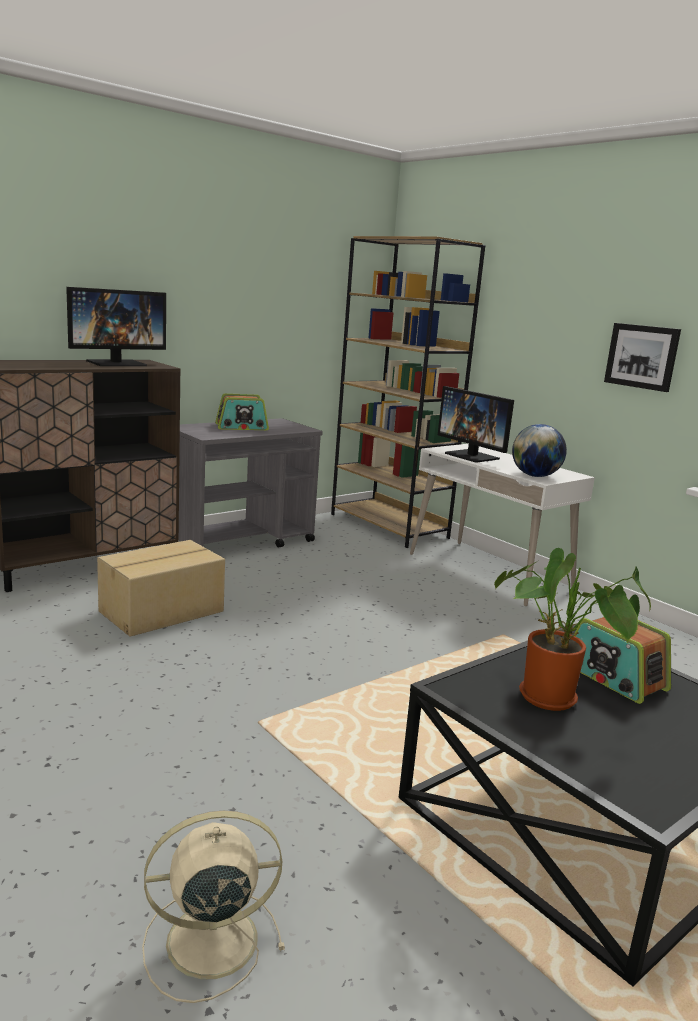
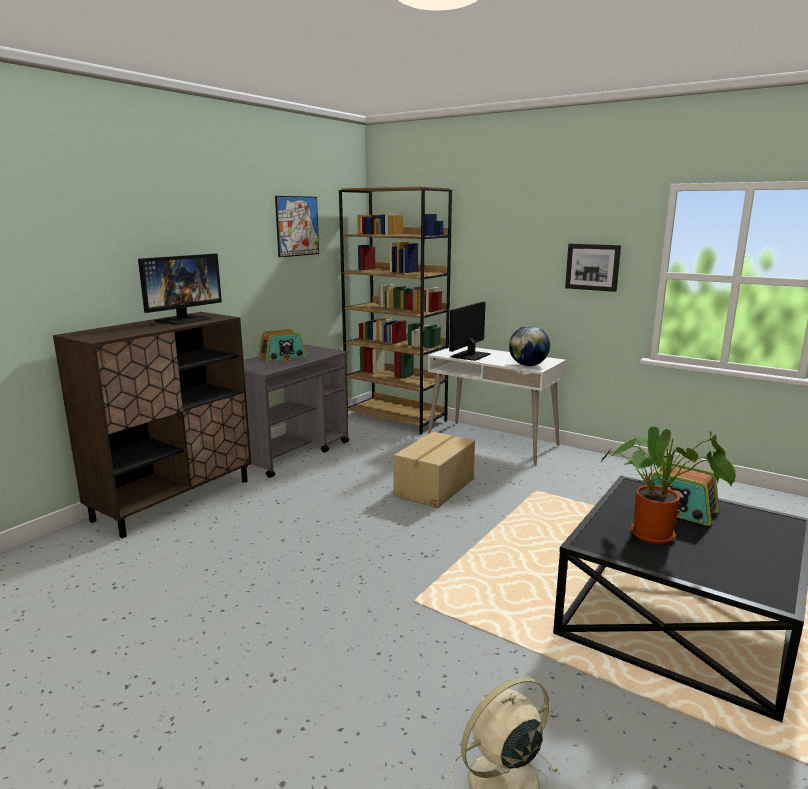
camera: 15 degrees left, 0 degrees up
cardboard box [97,540,225,637] -> cardboard box moved to [393,432,475,508]
monitor [438,386,514,463] -> monitor turned 90 degrees clockwise [449,301,490,361]
none -> picture [275,196,319,257]

